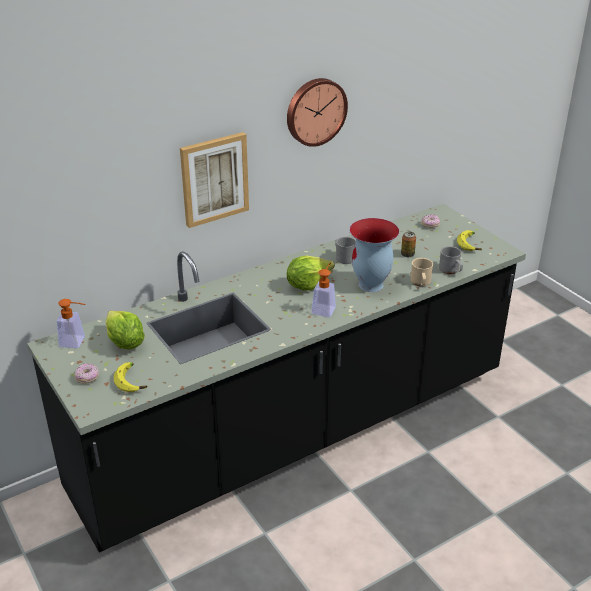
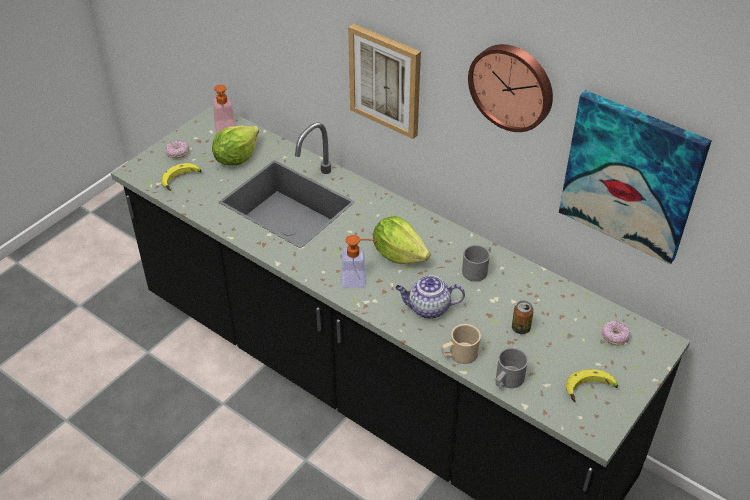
camera: 70 degrees right, 10 degrees up
vase [349,218,399,292] -> teapot [395,275,465,319]
none -> picture [559,90,712,264]

